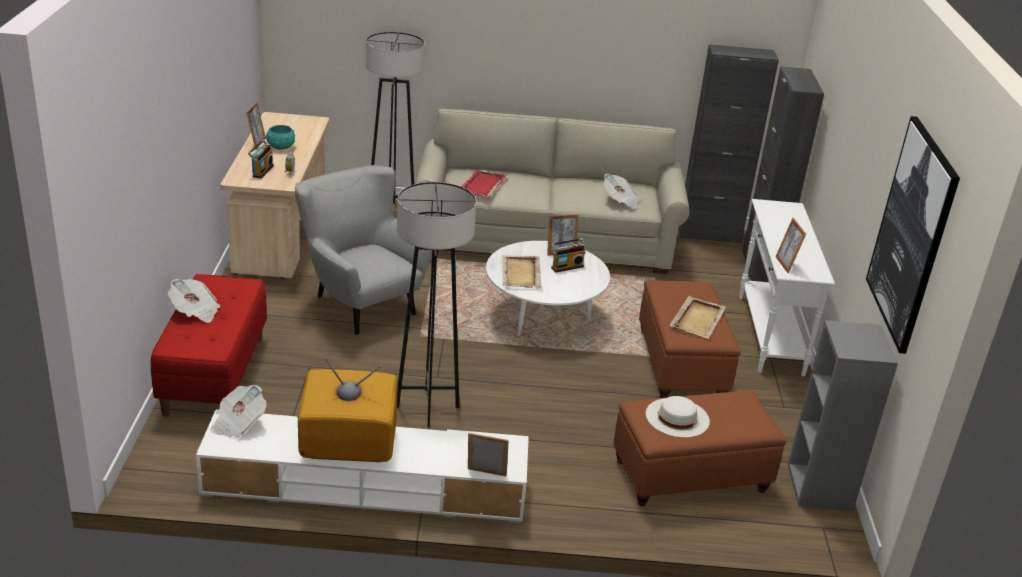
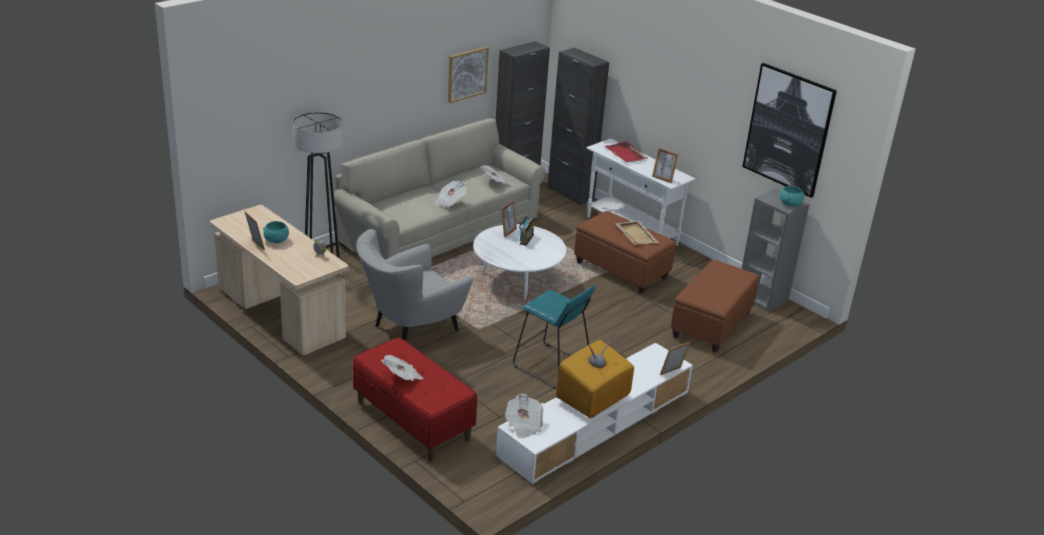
camera: 45 degrees left, 0 degrees up
radio [248,139,274,178] -> none
grey armchair [295,165,432,335] -> grey armchair turned 45 degrees counterclockwise [356,229,474,341]
grey floor lamp [397,182,476,428] -> turquoise stool [513,285,595,389]
red tray [461,170,507,197] -> red tray moved to [605,142,647,162]
beige tray [502,255,542,288] -> none
white hat [646,396,710,438] -> none
none -> newspaper [434,181,467,207]
none -> picture [448,46,489,103]
none -> turquoise bowl [780,186,805,206]

